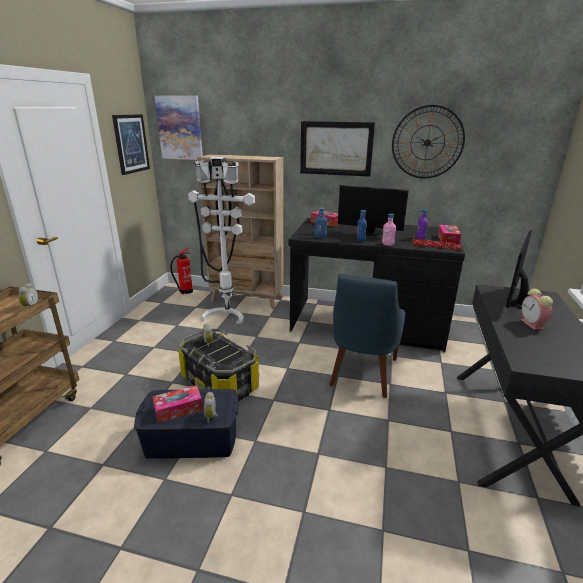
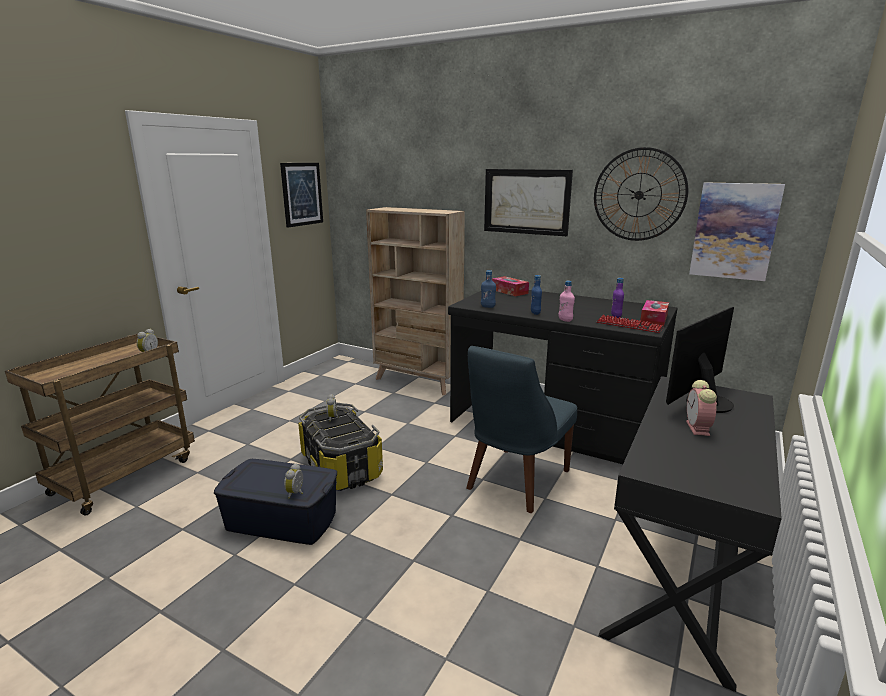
camera: 15 degrees right, 5 degrees down
tissue box [153,385,203,423] -> none
picture [155,95,203,160] -> picture moved to [689,182,785,281]
fire extinguisher [170,247,193,294] -> none
white floor lamp [188,157,255,324] -> none
monitor [338,185,409,236] -> none

